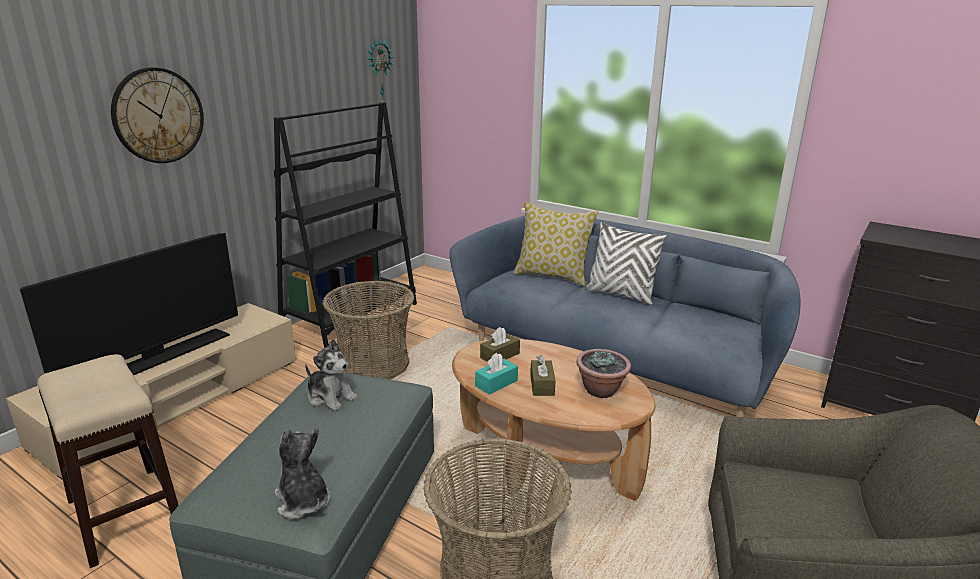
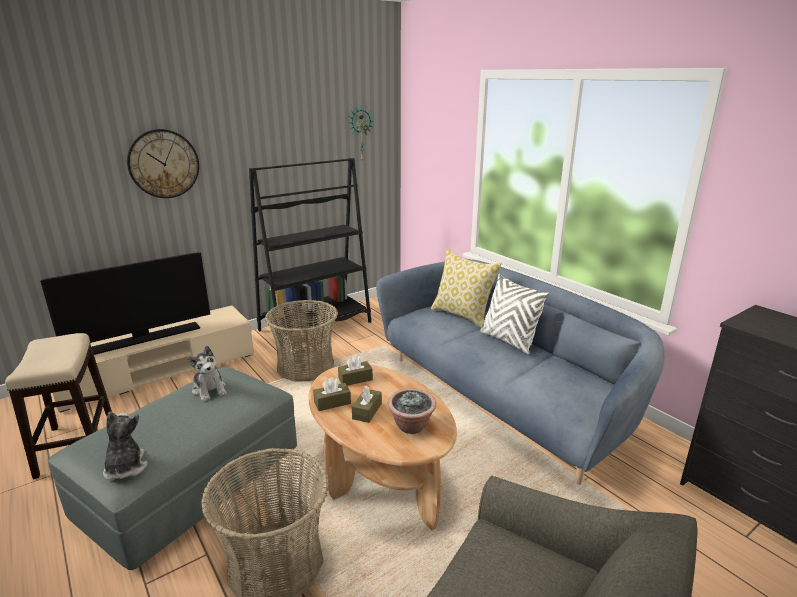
camera: 20 degrees right, 0 degrees up
turquoise tissue box [475,353,518,395] -> brown tissue box [313,377,351,411]

